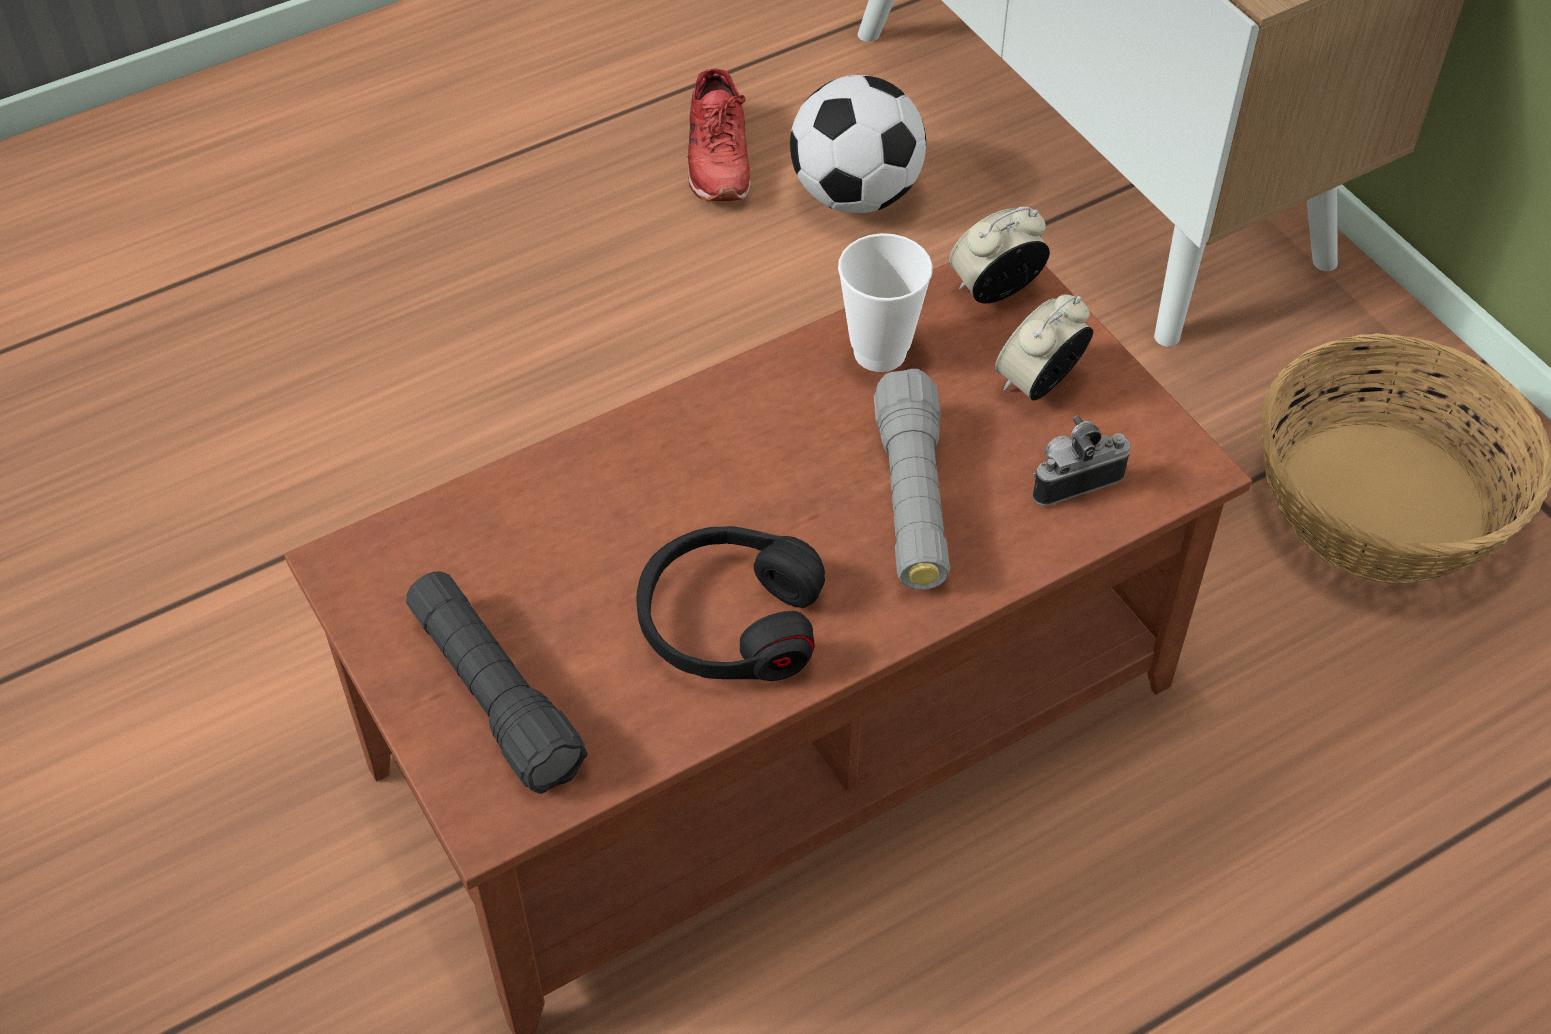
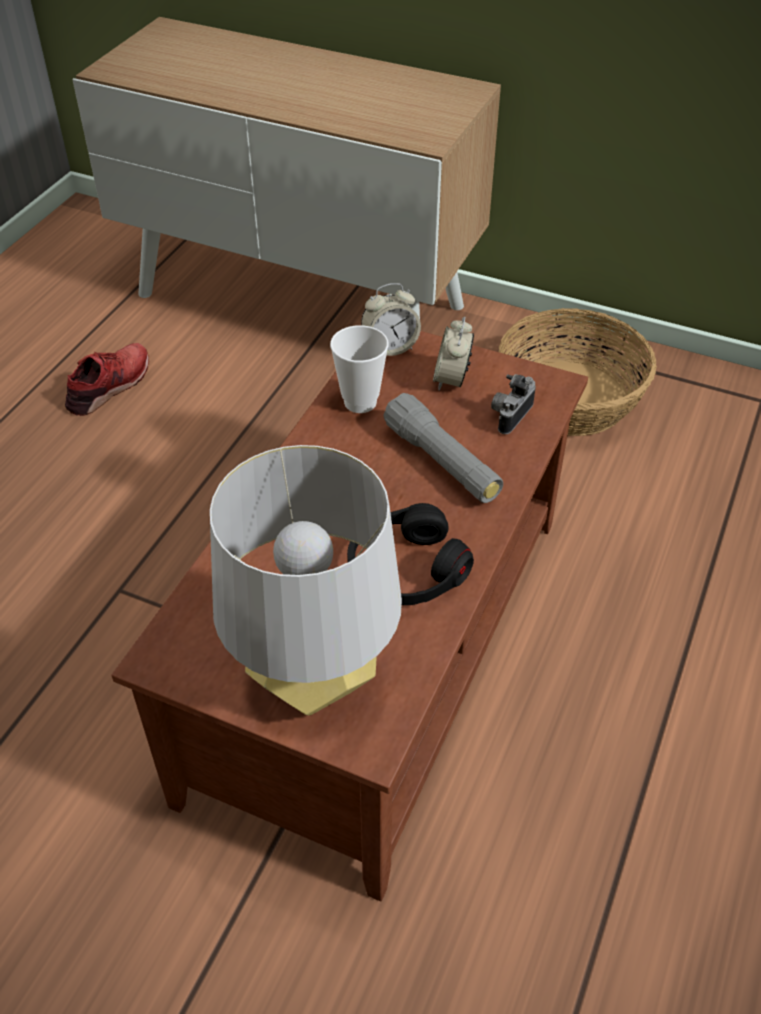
camera: 35 degrees left, 5 degrees down
black flashlight [406,571,588,794] -> grey table lamp [210,445,402,716]
red shoe [688,68,751,201] -> red shoe turned 105 degrees counterclockwise [65,343,149,416]
football [790,75,926,213] -> none
alarm clock [949,206,1050,303] -> alarm clock turned 135 degrees counterclockwise [361,283,421,356]

